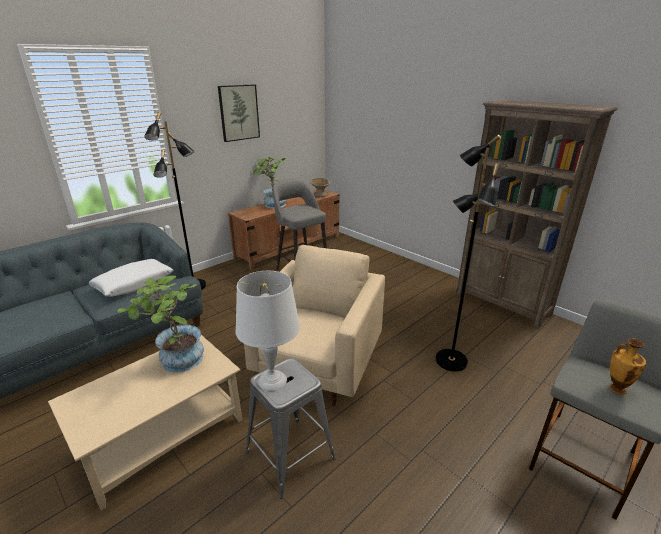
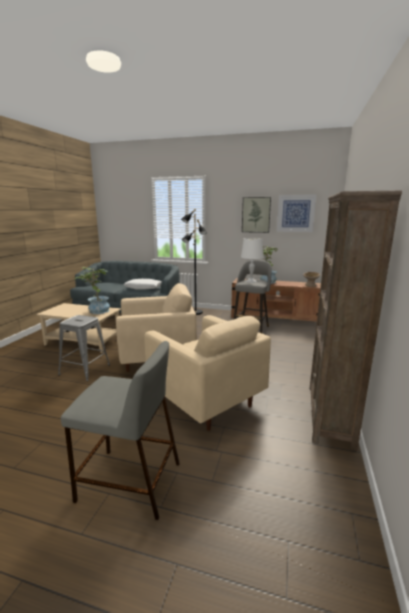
camera: 60 degrees right, 10 degrees down
white table lamp [235,271,300,391] -> white table lamp moved to [241,238,264,283]
black floor lamp [435,135,501,371] -> beige armchair [144,315,271,431]
vase [610,338,646,395] -> none
none -> picture [277,195,316,232]

